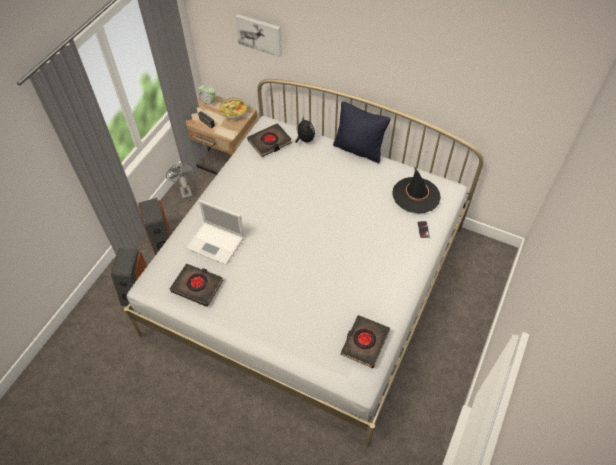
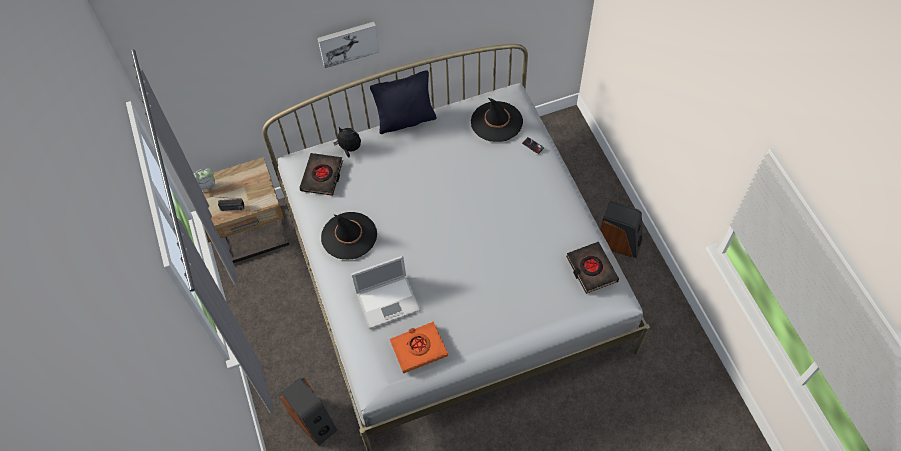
camera: 45 degrees left, 5 degrees up
speaker [137,198,171,255] -> speaker moved to [600,200,643,258]
grey fan [166,163,195,199] -> none
black book [170,264,223,307] -> orange book [390,322,448,373]
bowl [219,97,247,120] -> none
picture [235,14,282,57] -> picture moved to [318,22,379,68]
none -> black hat [321,212,377,259]

